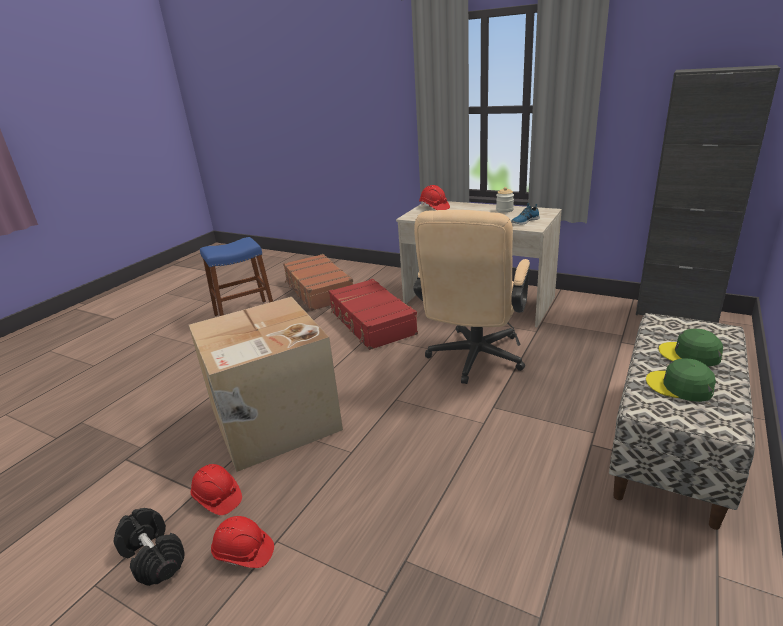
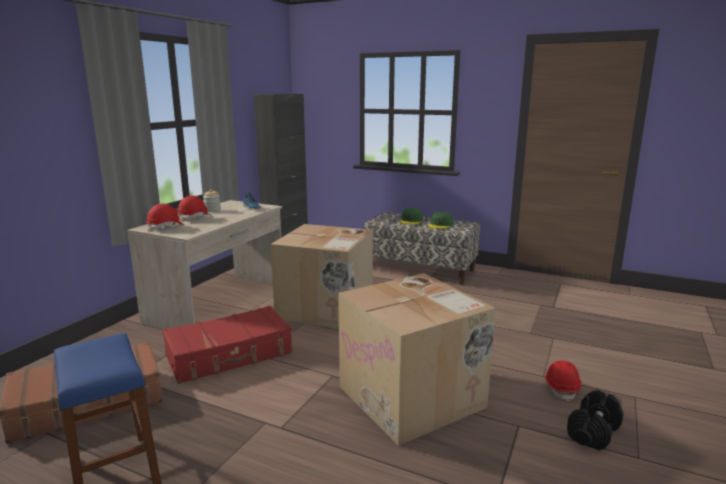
camera: 95 degrees left, 10 degrees down
red hard hat [191,464,242,515] -> red hard hat moved to [177,196,210,222]
beige office chair [413,210,530,384] -> cardboard box [270,224,373,329]

